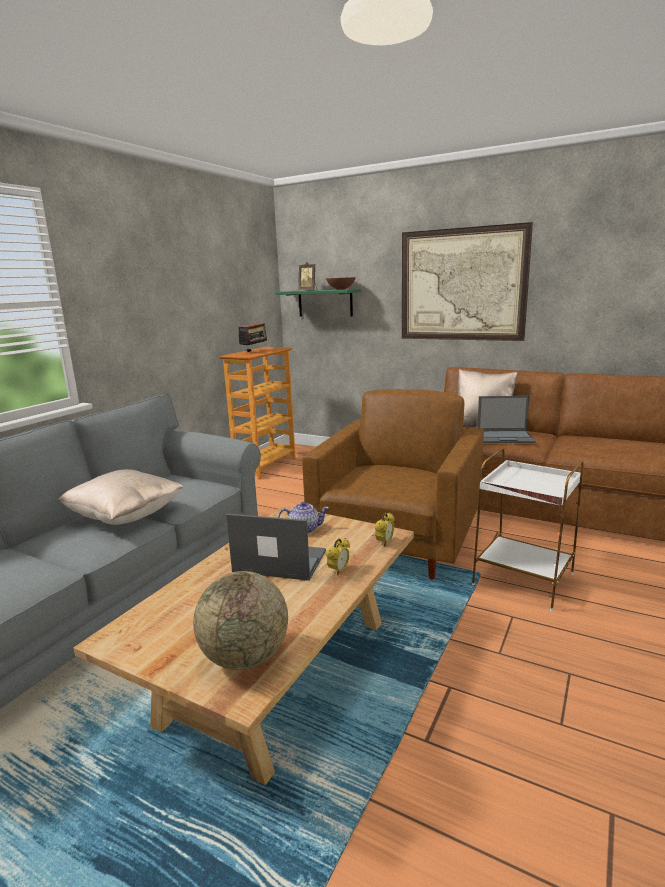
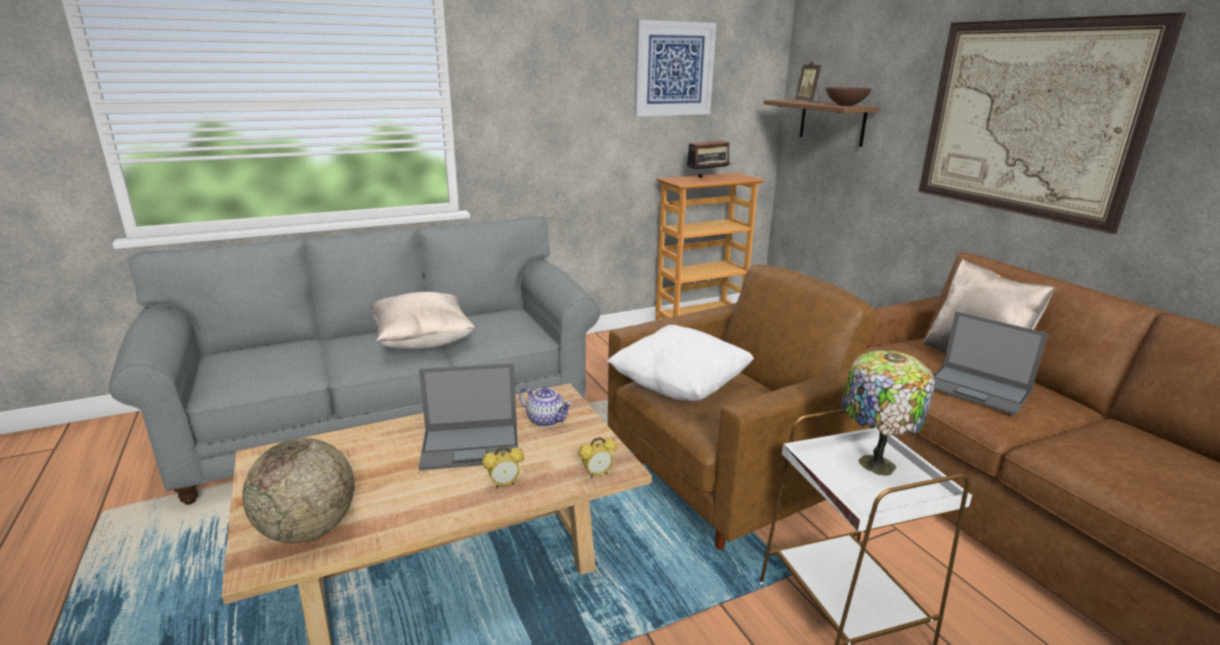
camera: 35 degrees right, 5 degrees up
laptop [226,514,326,581] -> laptop turned 120 degrees clockwise [419,363,518,470]
green shelf [275,289,361,316] -> brown shelf [764,100,880,147]
none -> white pillow [607,325,754,401]
none -> picture [634,20,716,116]
none -> table lamp [842,350,935,476]

